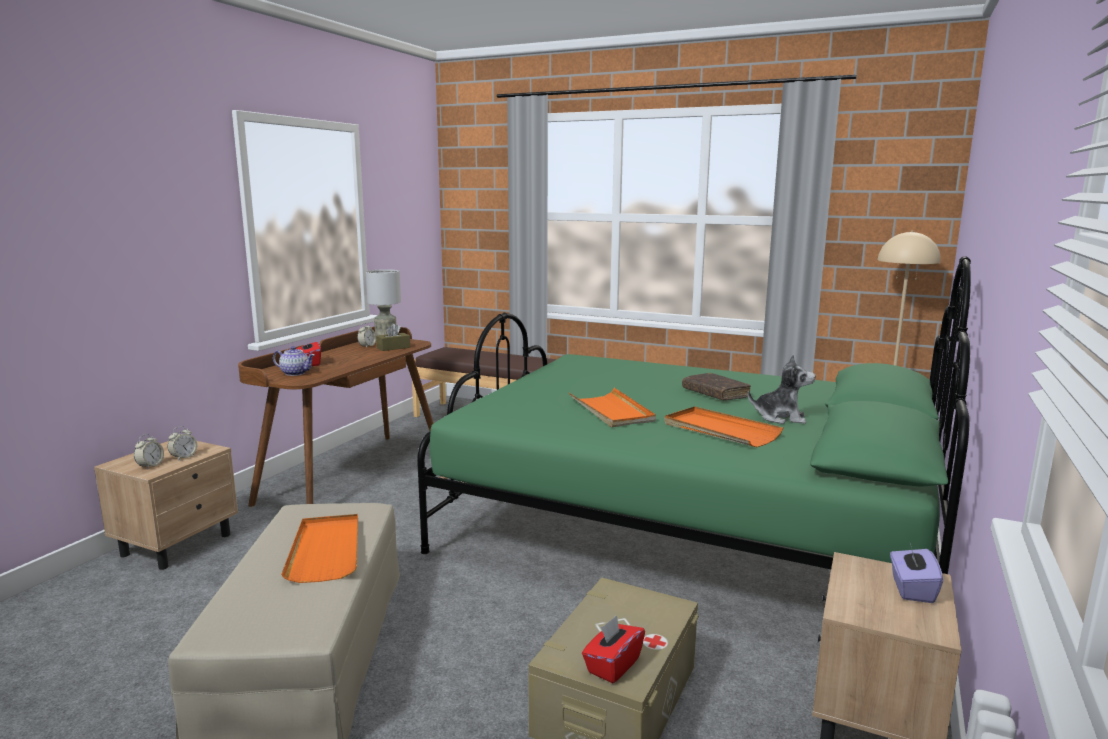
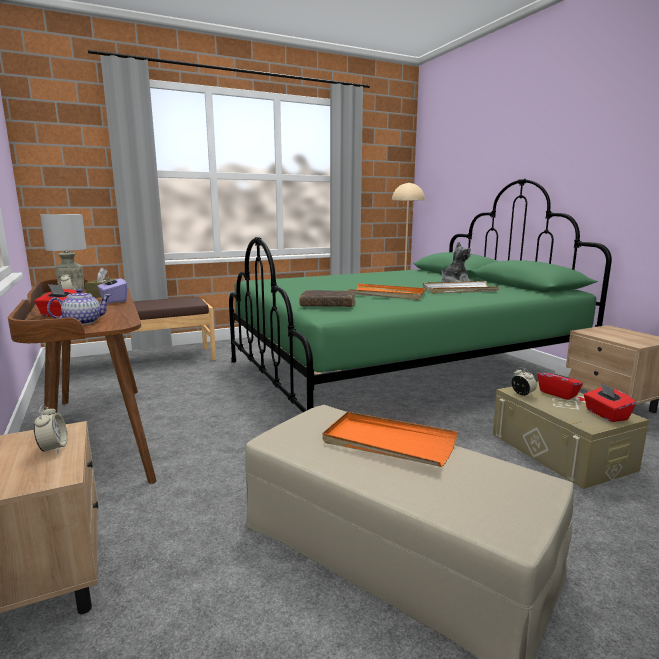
camera: 50 degrees left, 0 degrees up
alarm clock [134,434,164,470] -> alarm clock moved to [511,367,537,396]
orange tray [664,406,783,447] -> white tray [423,281,500,293]
brown book [682,373,751,400] -> brown book moved to [299,290,356,307]
purple tissue box [890,544,943,603] -> purple tissue box moved to [97,274,127,303]
none -> red tissue box [538,364,583,400]

